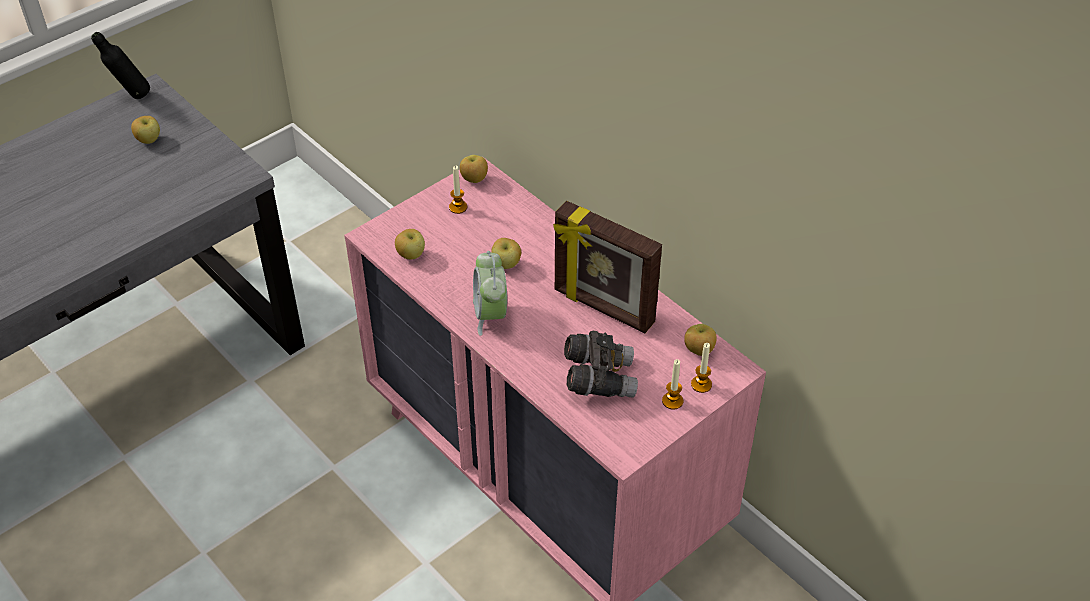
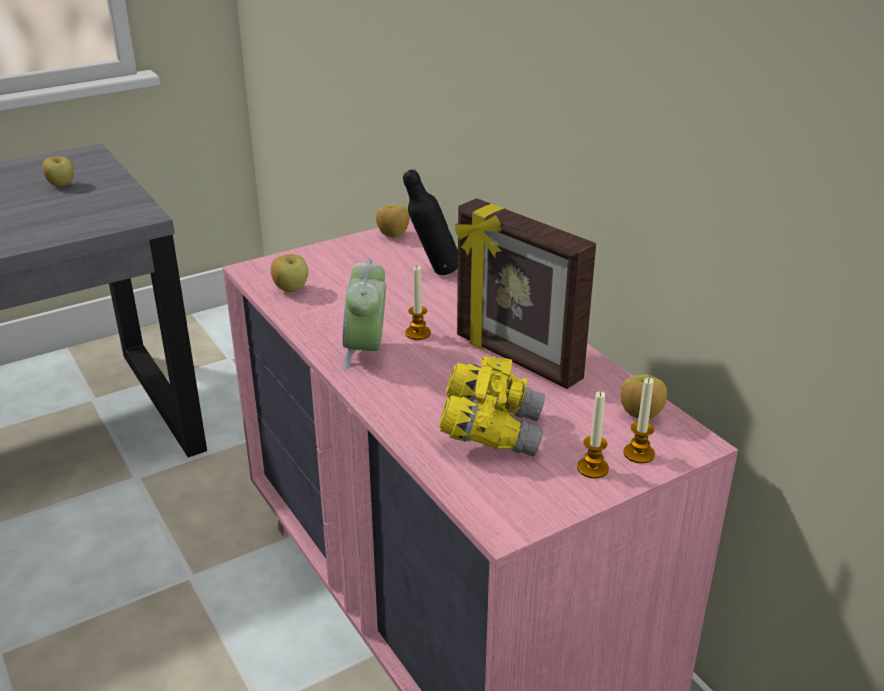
camera: 10 degrees right, 15 degrees down
black bottle [91,32,150,99] -> black bottle moved to [403,169,458,275]
candle [449,166,467,214] -> candle moved to [405,266,431,340]
apple [491,238,521,269] -> none
grey binoculars [564,330,638,398] -> yellow binoculars [439,356,545,457]

